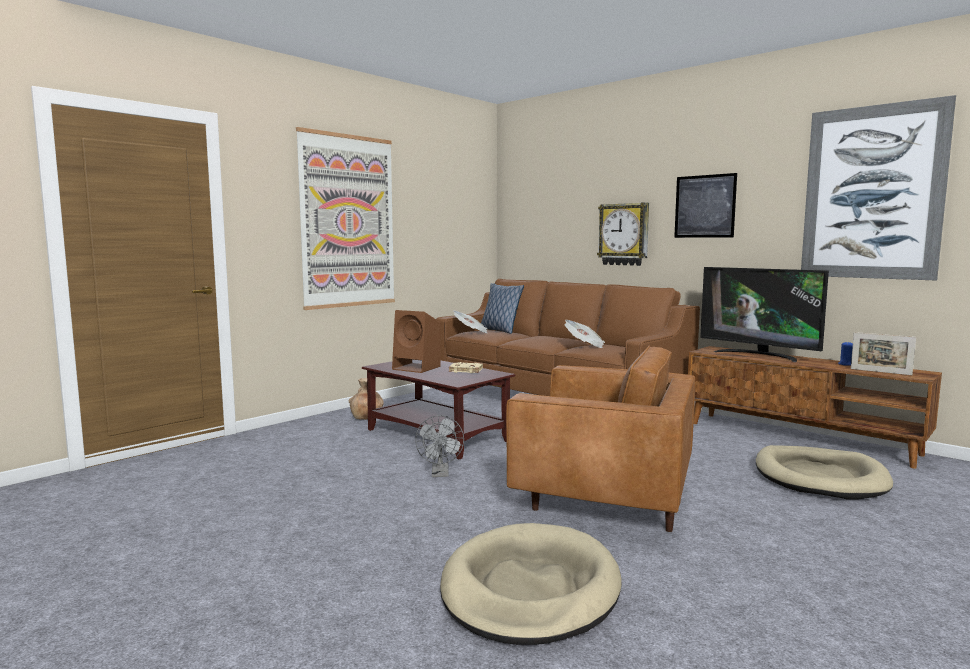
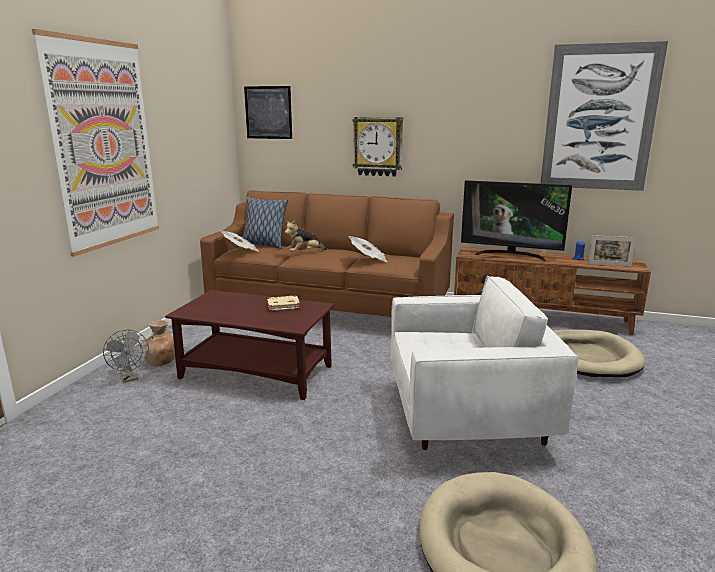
camera: 25 degrees left, 10 degrees up
brown speaker [392,310,441,373] -> none
grey fan [415,415,464,477] -> grey fan moved to [103,330,149,382]
brown armchair [506,346,695,533] -> white armchair [391,276,579,450]
picture [674,173,737,238] -> picture moved to [244,86,292,139]
none -> plush toy [285,220,327,252]

